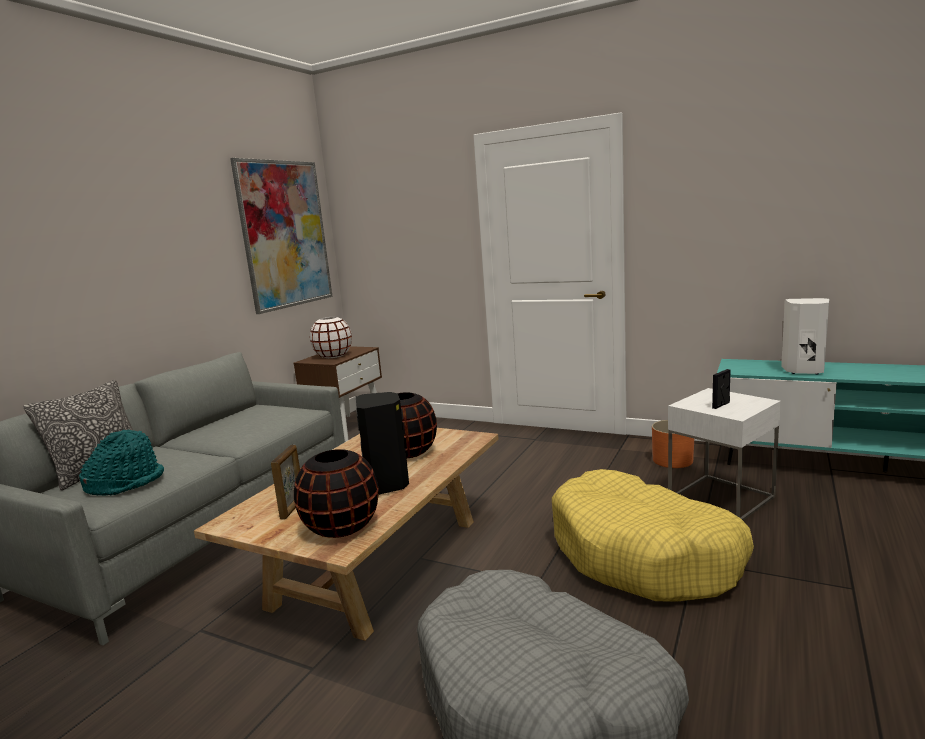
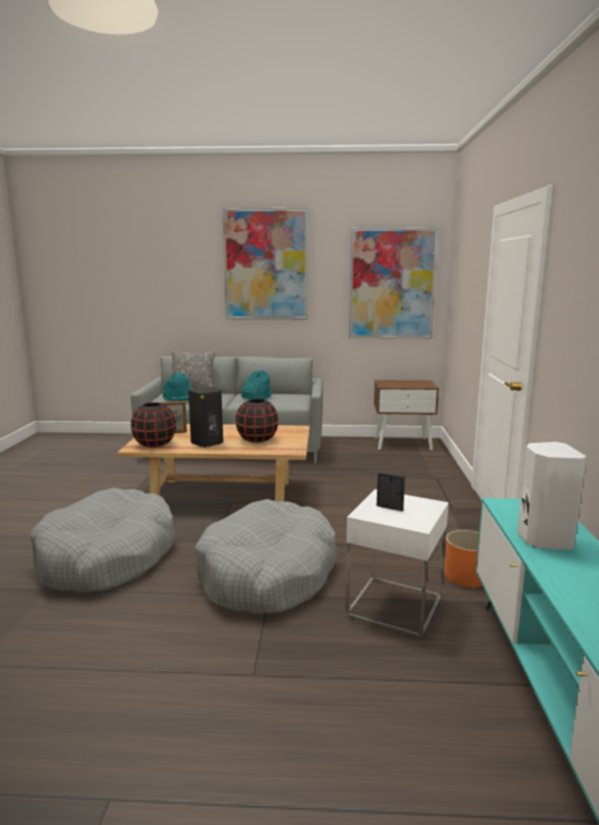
camera: 65 degrees right, 0 degrees up
white vase [310,317,352,358] -> none
yellow dog bed [552,469,754,602] -> grey dog bed [195,499,338,613]
none -> picture [222,208,308,320]
none -> turquoise hat [241,370,272,400]

